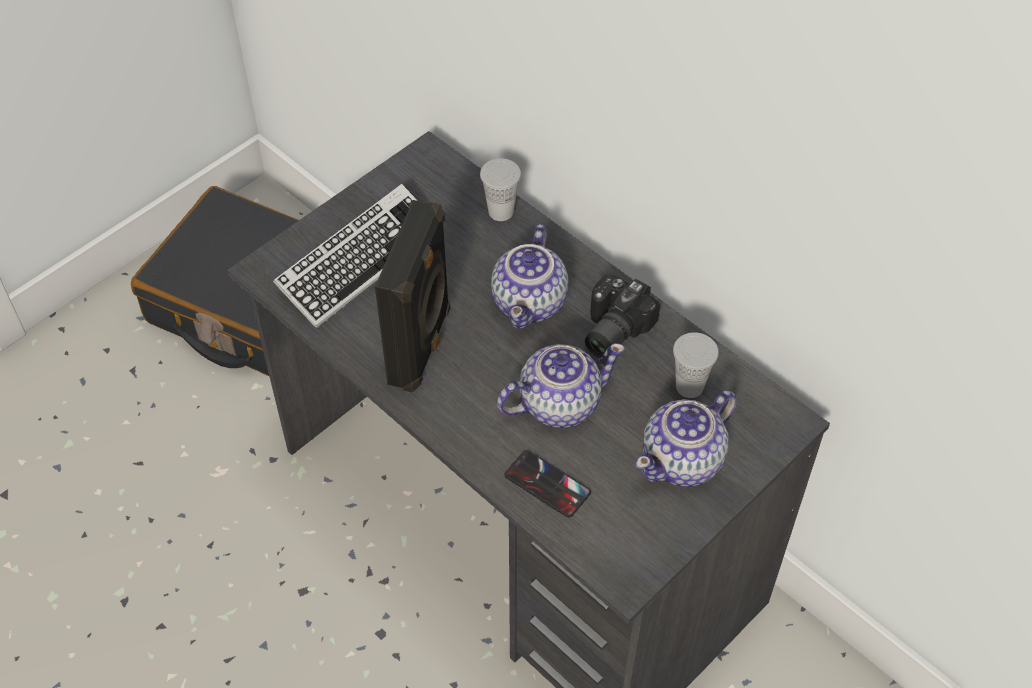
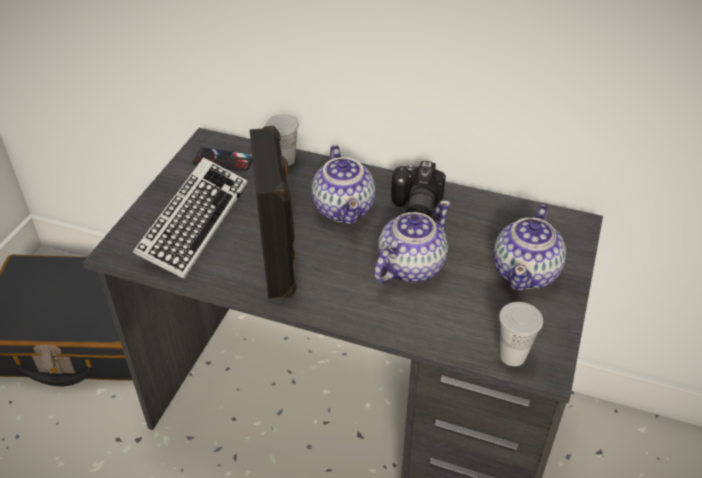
camera: 25 degrees left, 10 degrees down
phone [504,450,591,517] -> phone moved to [193,147,253,171]
white cup [673,332,719,398] -> white cup moved to [499,302,543,366]

